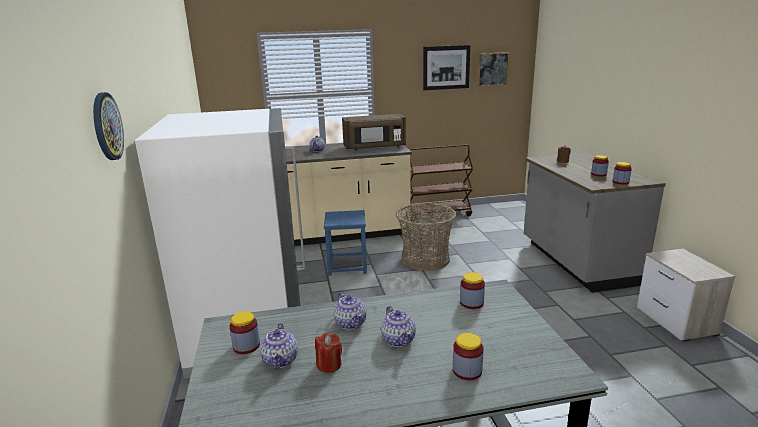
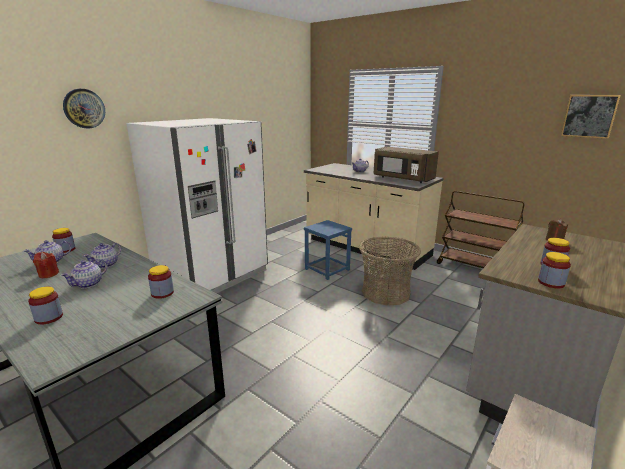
camera: 50 degrees right, 0 degrees up
picture [423,45,470,90] -> none

